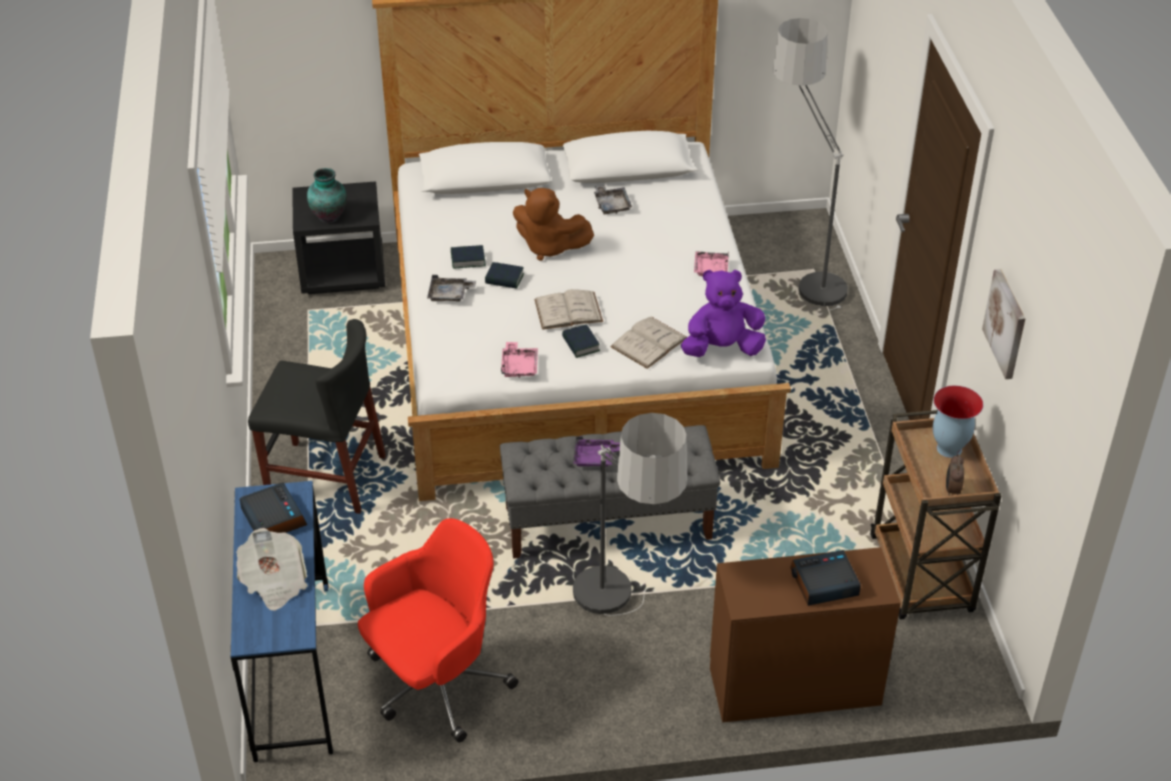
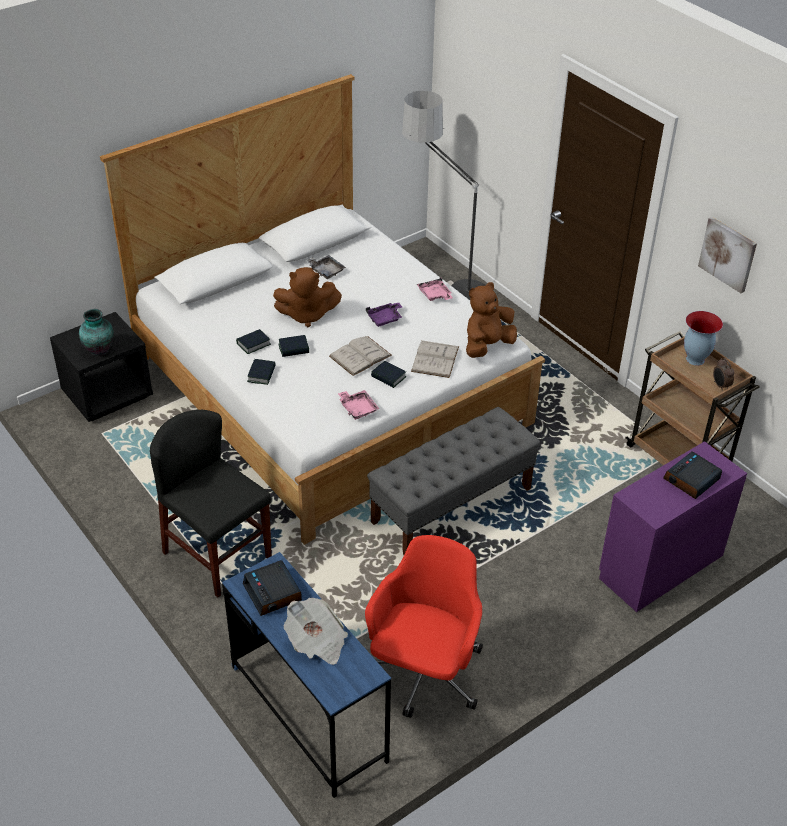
camera: 30 degrees left, 0 degrees up
alarm clock [240,482,307,533] -> alarm clock turned 150 degrees counterclockwise [243,560,302,616]
black chair [248,319,386,514] -> black chair turned 120 degrees counterclockwise [150,410,272,598]
grey tray [427,275,476,302] -> book [247,359,276,385]
floor lamp [573,413,687,616] -> none
purple tray [573,436,620,467] -> purple tray moved to [366,303,402,327]
purple plush toy [681,270,766,357] -> brown plush toy [466,282,517,358]
brown dresser [710,547,901,722] -> purple dresser [599,441,747,612]

